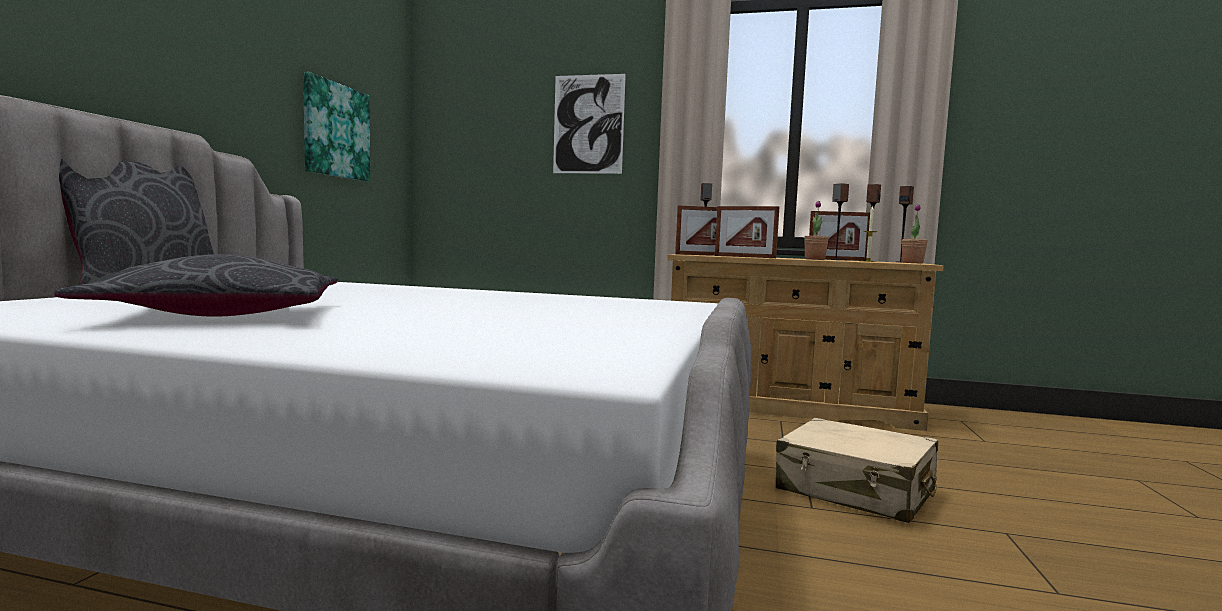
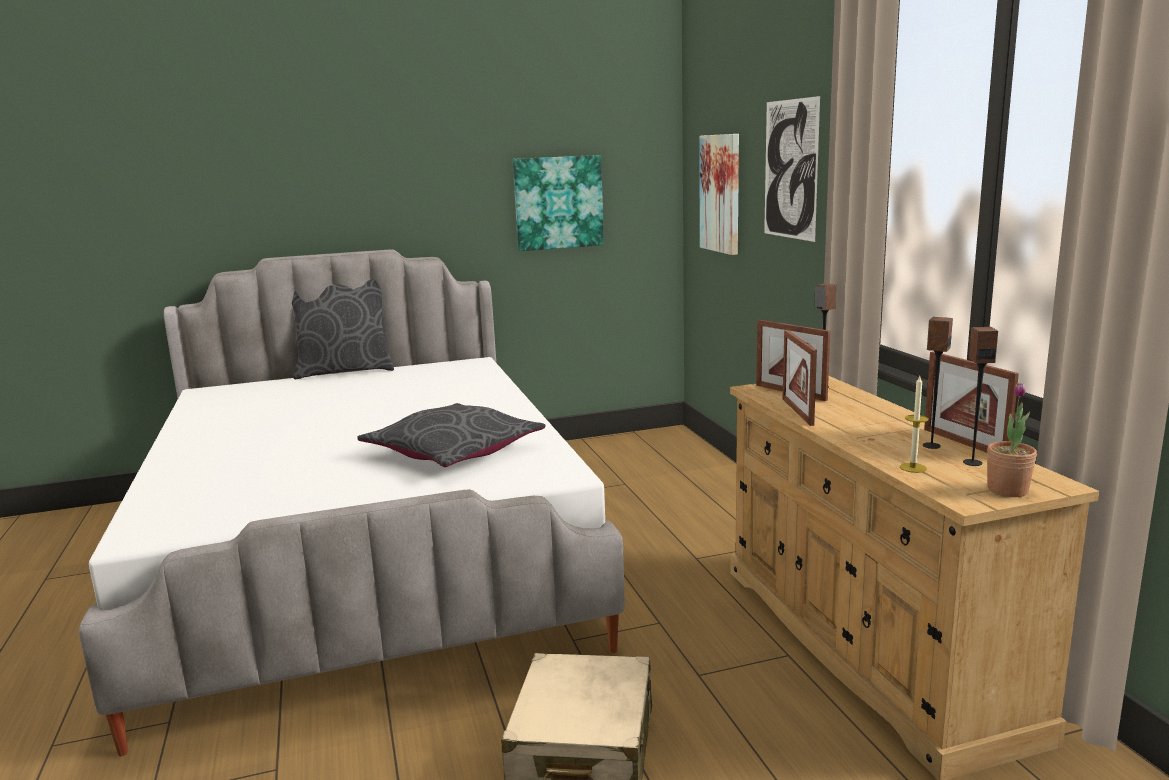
camera: 60 degrees right, 10 degrees up
grey pillow [54,254,338,317] -> grey pillow moved to [357,403,545,467]
potted plant [804,201,829,260] -> none
speaker [896,186,914,262] -> none
none -> picture [700,134,739,255]

